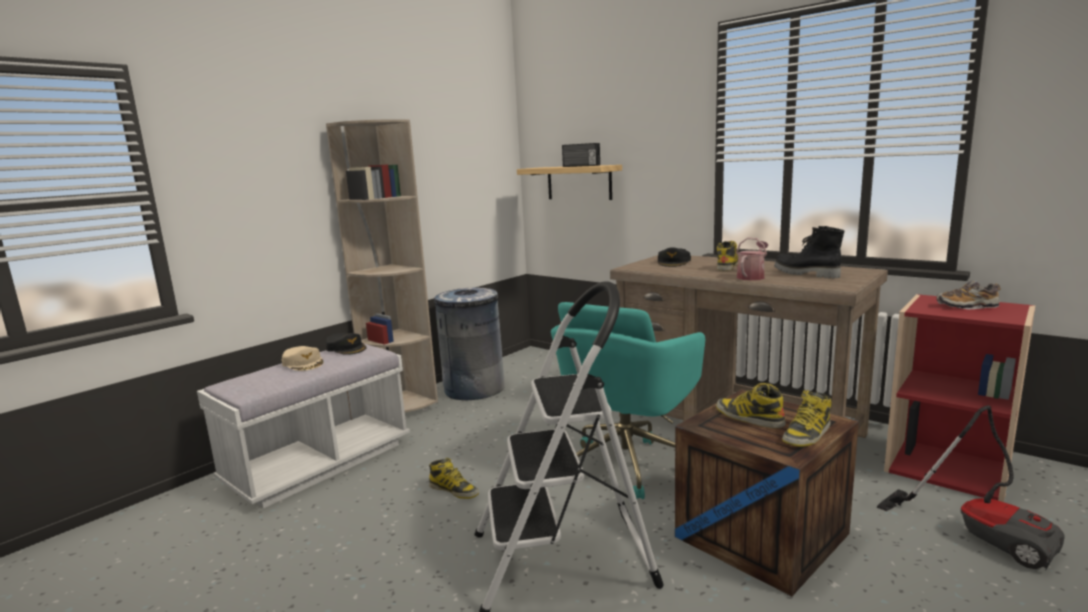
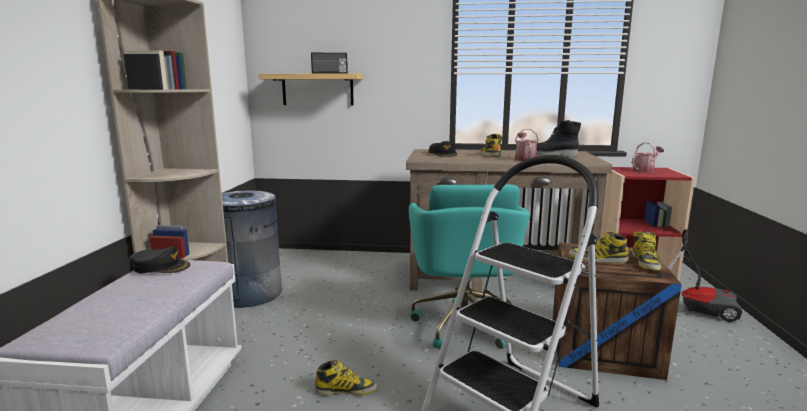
camera: 35 degrees left, 0 degrees up
beige cap [282,346,324,371] -> none
shoe [937,280,1001,309] -> watering can [632,142,664,173]

